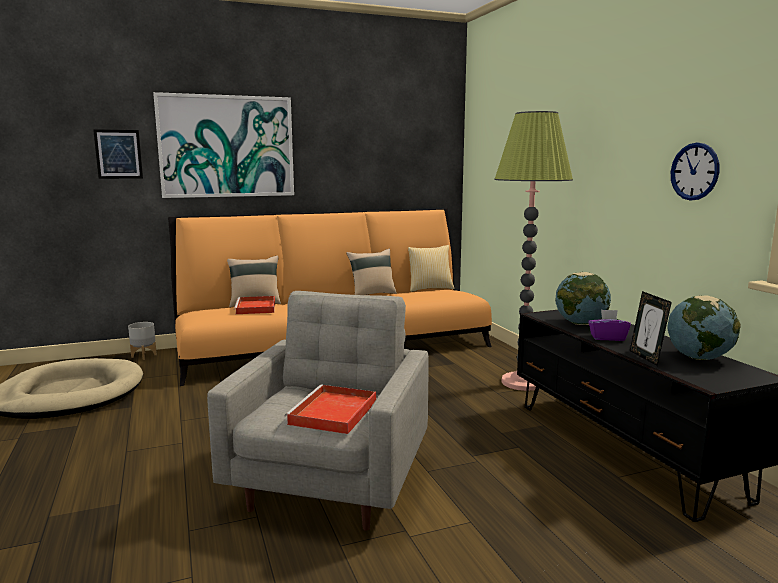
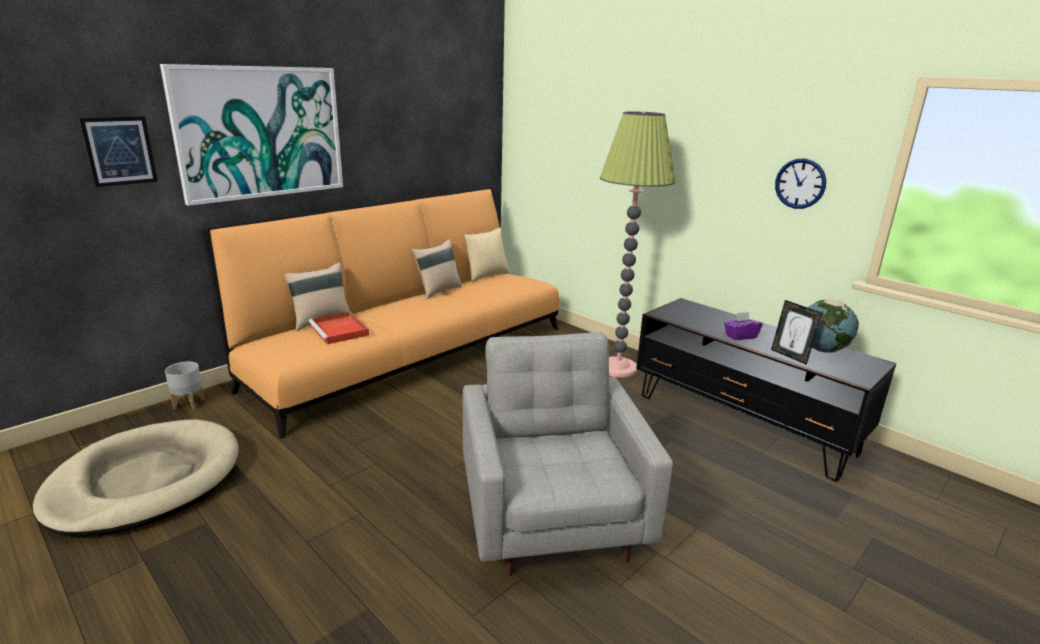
camera: 25 degrees left, 10 degrees up
red tray [285,385,377,434] -> none
globe [556,272,611,325] -> none

